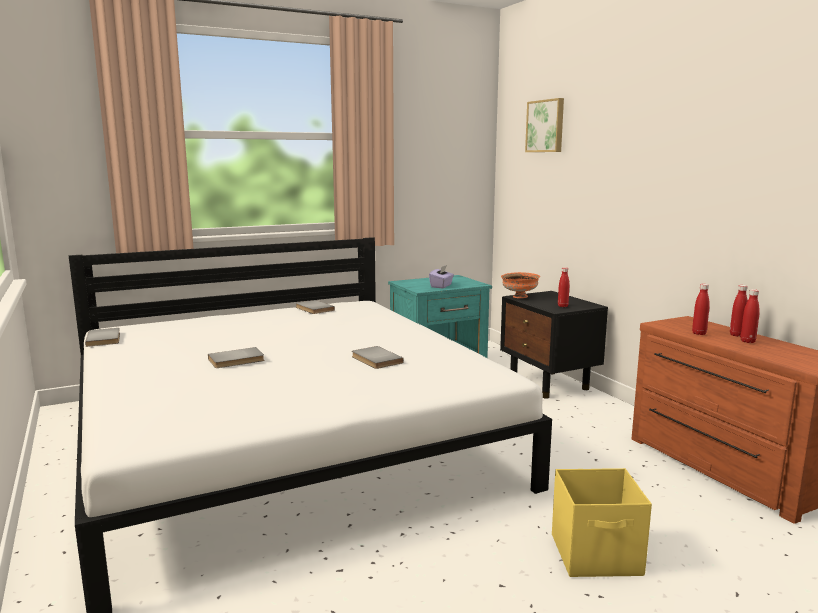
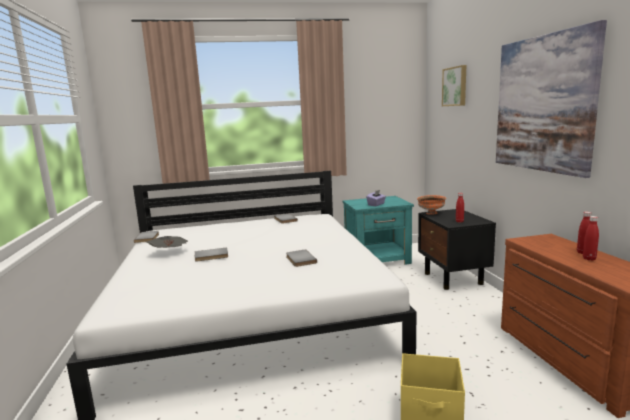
camera: 15 degrees right, 0 degrees up
red bottle [692,284,710,335] -> none
none -> newspaper [146,236,188,248]
none -> picture [496,20,607,178]

